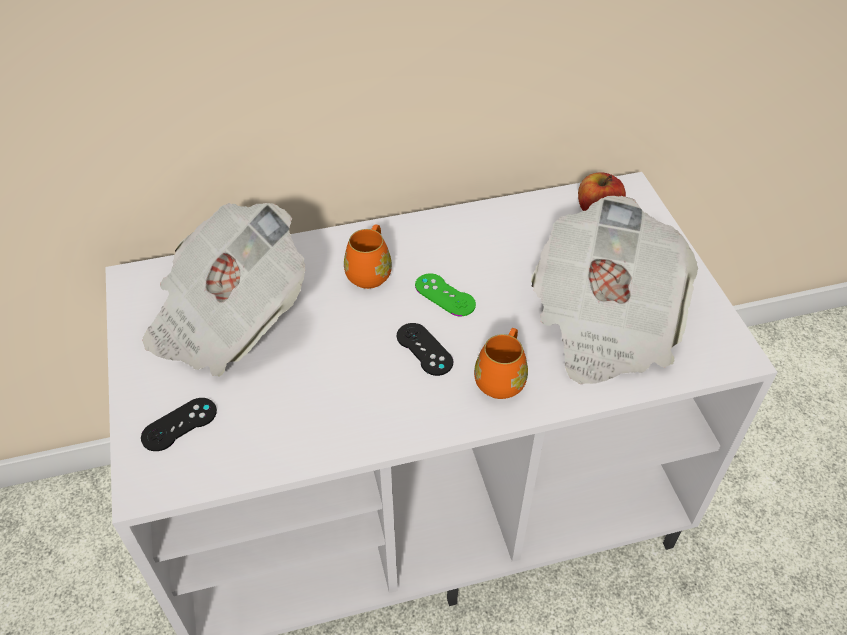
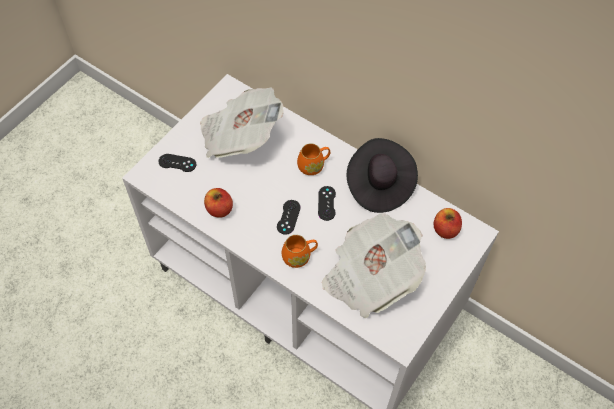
camera: 50 degrees right, 10 degrees up
green game controller [415,273,476,316] -> black game controller [318,186,336,221]
none -> apple [204,188,233,218]
none -> black hat [347,138,418,213]

